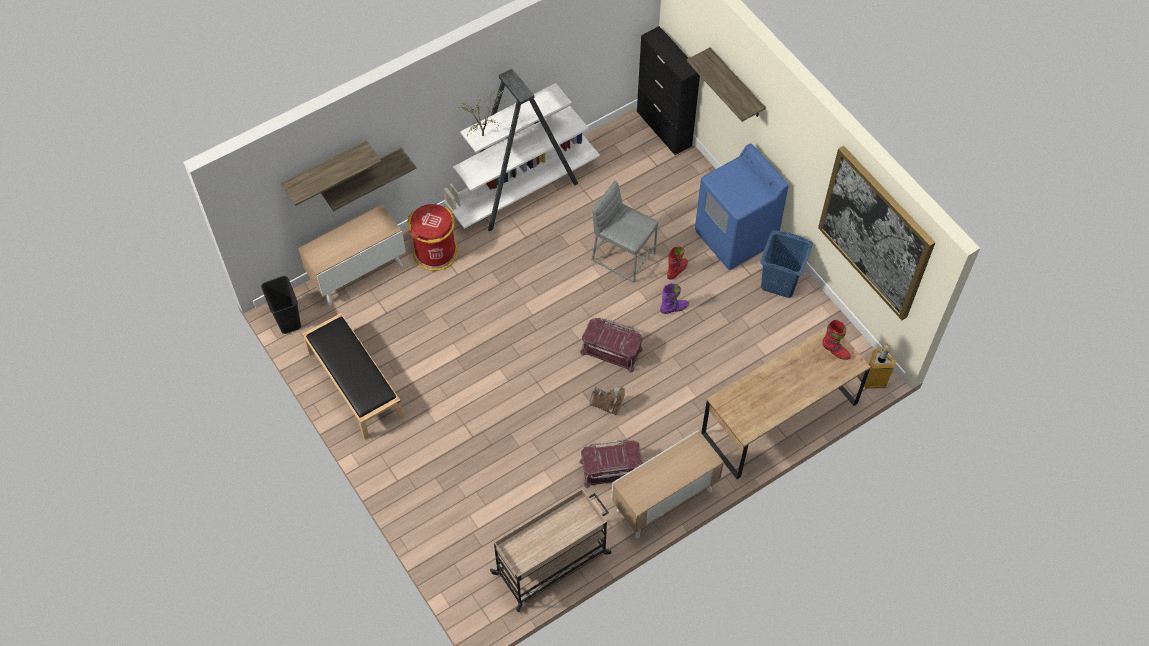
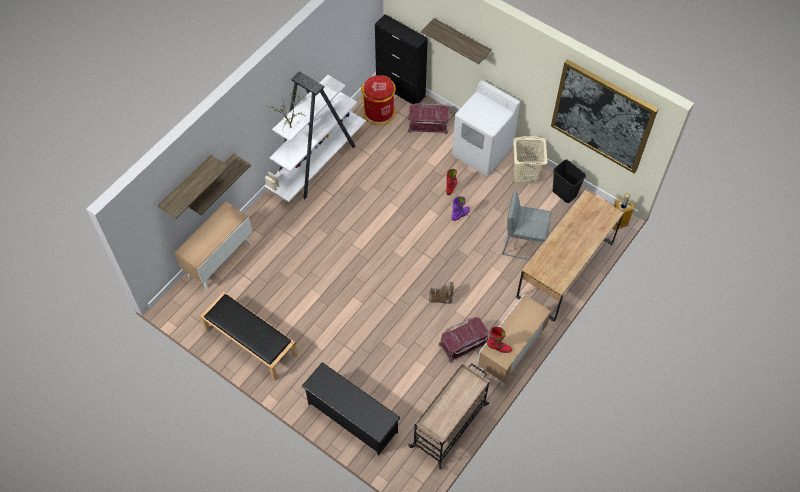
camera: 20 degrees left, 0 degrees up
black trash can [261,276,301,334] -> black trash can moved to [553,159,586,203]
red trash can [407,204,458,271] -> red trash can moved to [361,75,396,125]
red storage box [580,318,643,373] -> red storage box moved to [408,103,449,134]
grey stool [592,181,658,283] -> grey stool moved to [502,191,551,260]
blue washing machine [695,143,789,270] -> white washing machine [452,80,520,176]
blue laundry basket [760,230,813,298] -> beige laundry basket [513,136,548,184]
red boot [823,320,851,360] -> red boot moved to [487,327,512,353]
none -> black shoe rack [301,362,401,455]

